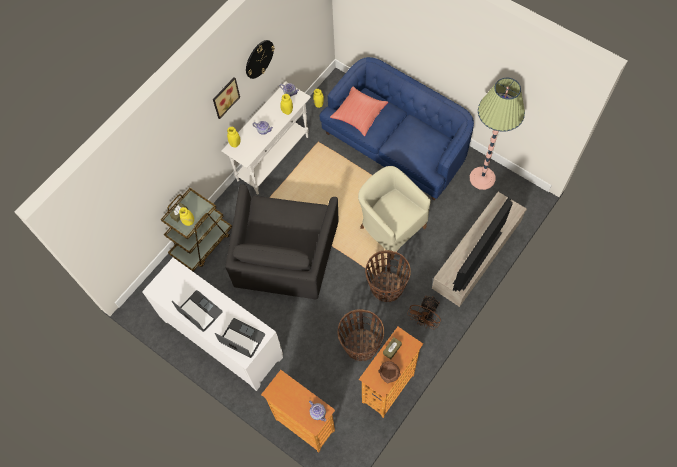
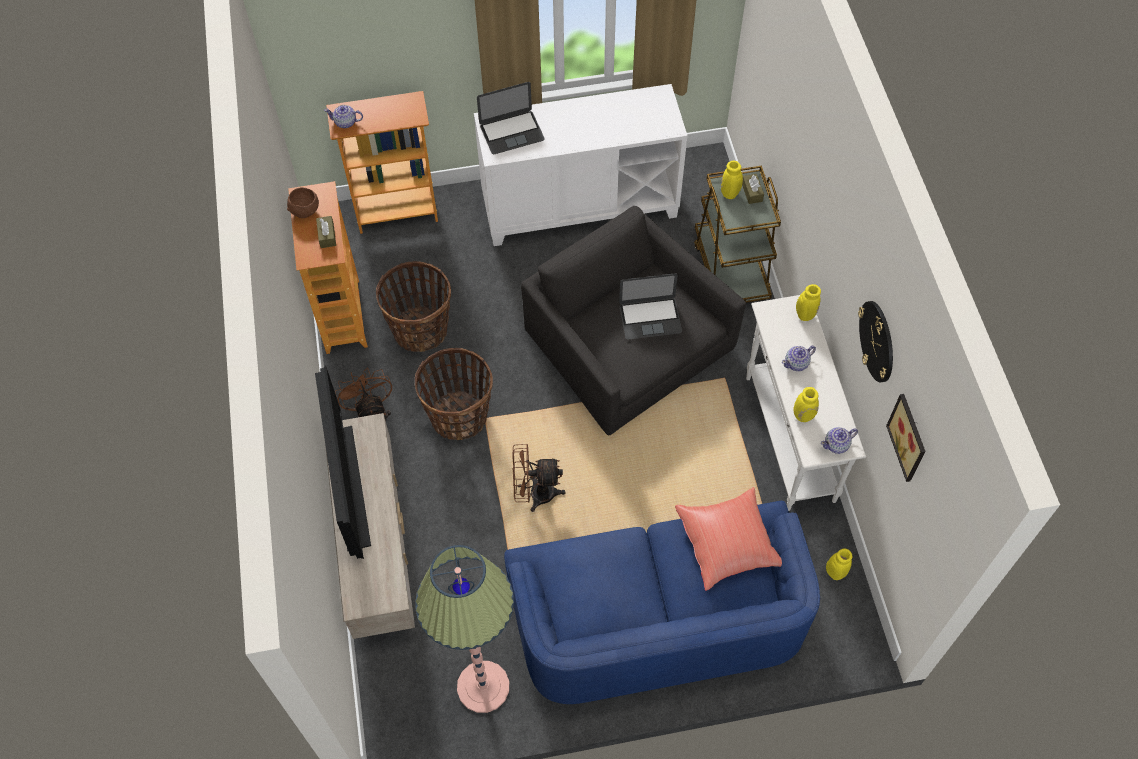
camera: 130 degrees right, 5 degrees down
laptop [172,290,223,332] -> laptop moved to [619,273,682,340]
picture [213,77,240,119] -> picture moved to [886,394,926,482]
beige armchair [358,166,431,258] -> brown fan [512,444,565,512]

